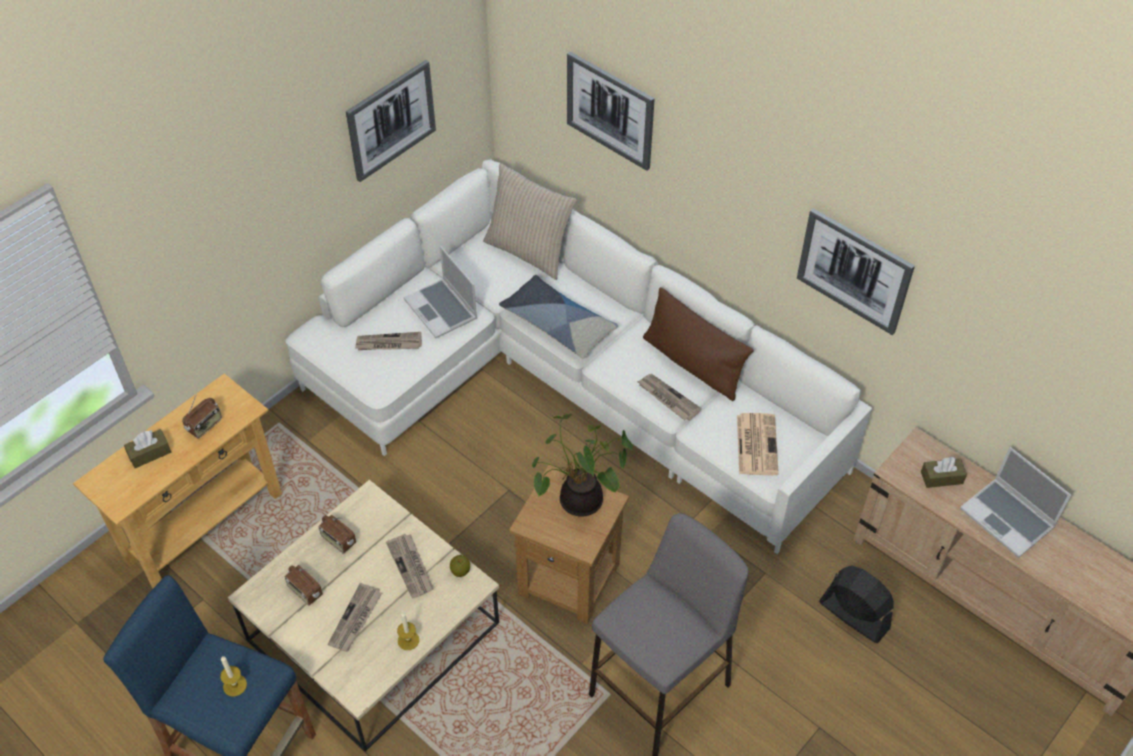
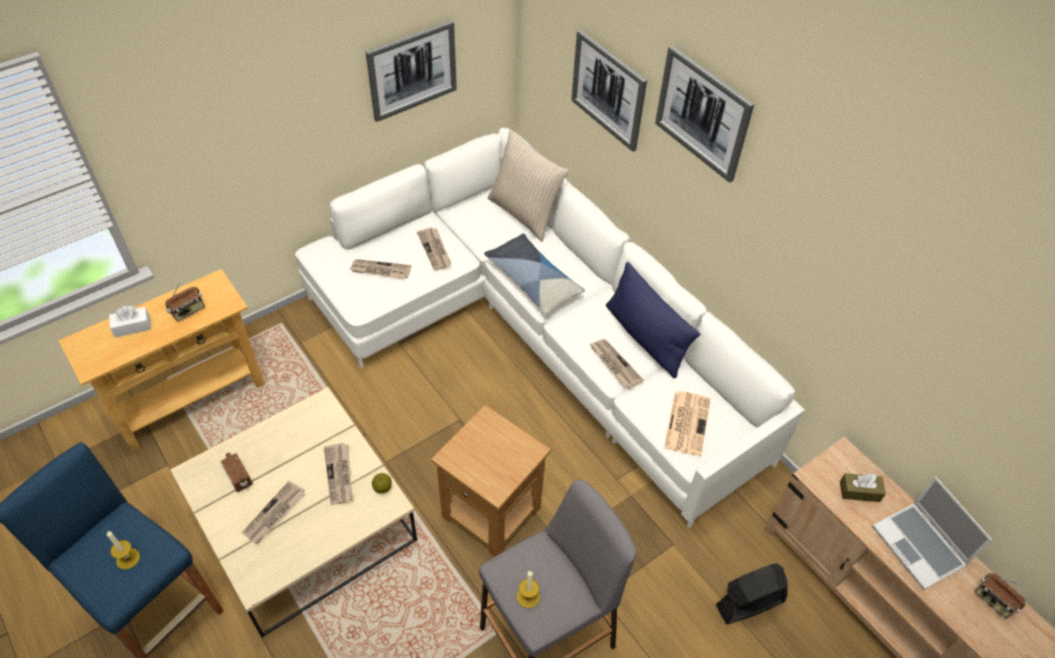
camera: 10 degrees right, 0 degrees up
brown tissue box [124,429,171,468] -> white tissue box [109,306,151,338]
radio [318,515,356,554] -> radio moved to [975,573,1025,619]
candle [397,612,419,650] -> candle moved to [517,571,540,608]
laptop [404,246,477,338] -> newspaper [417,227,451,270]
potted plant [532,414,633,516] -> none
brown pillow [643,287,754,401] -> blue pillow [606,262,700,378]
picture [797,208,915,335] -> picture moved to [655,45,754,183]
black fan [819,565,894,643] -> black fan turned 75 degrees counterclockwise [716,563,788,624]

